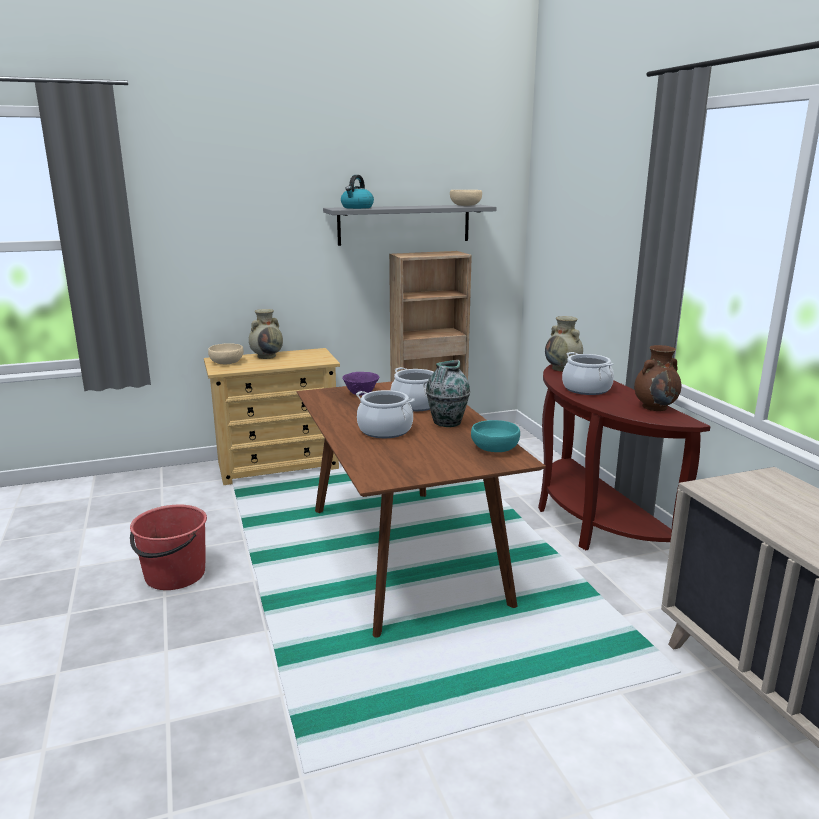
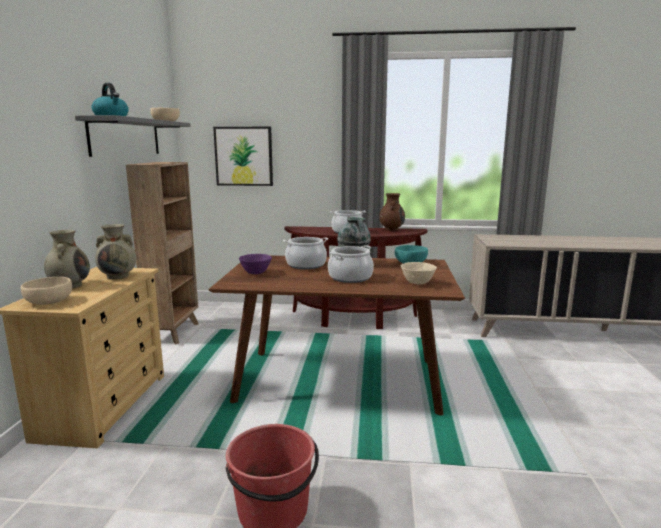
camera: 65 degrees left, 5 degrees down
beige vase [545,316,583,371] -> beige vase moved to [95,224,137,279]
none -> picture [213,127,273,186]
none -> beige bowl [401,262,437,285]

